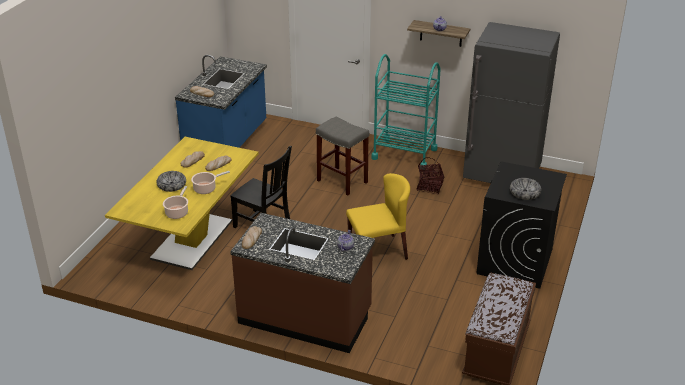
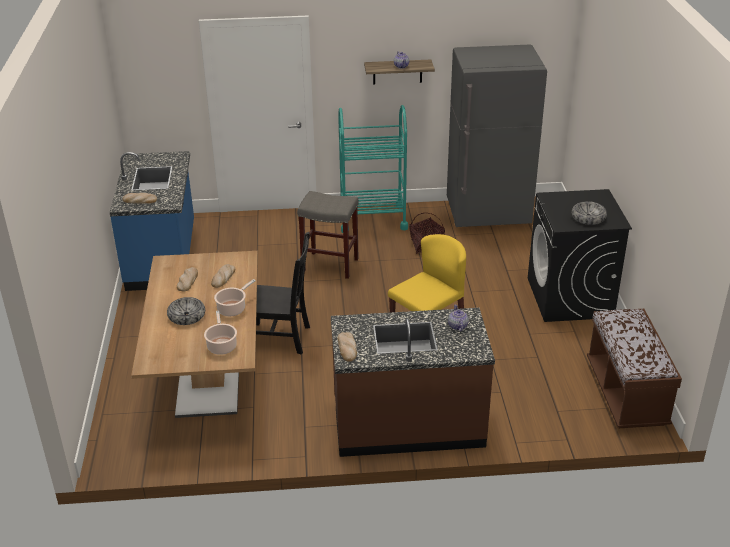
camera: 25 degrees left, 0 degrees up
yellow dining table [105,137,259,270] -> brown dining table [131,251,258,418]

